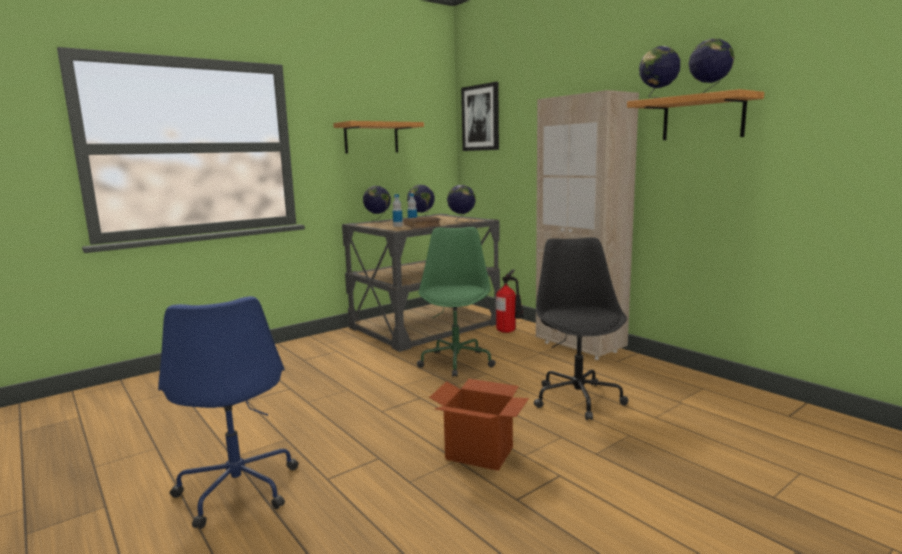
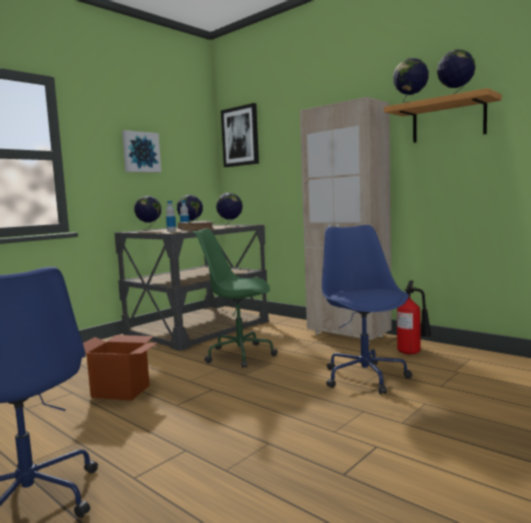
camera: 10 degrees left, 5 degrees down
shelf [333,121,424,154] -> picture [122,130,161,173]
green office chair [417,227,496,377] -> green office chair turned 75 degrees counterclockwise [193,228,278,368]
cardboard box [429,379,529,471] -> cardboard box moved to [83,335,158,400]
fire extinguisher [496,269,523,333] -> fire extinguisher moved to [397,280,431,354]
black office chair [534,237,628,420] -> blue office chair [322,225,412,394]

